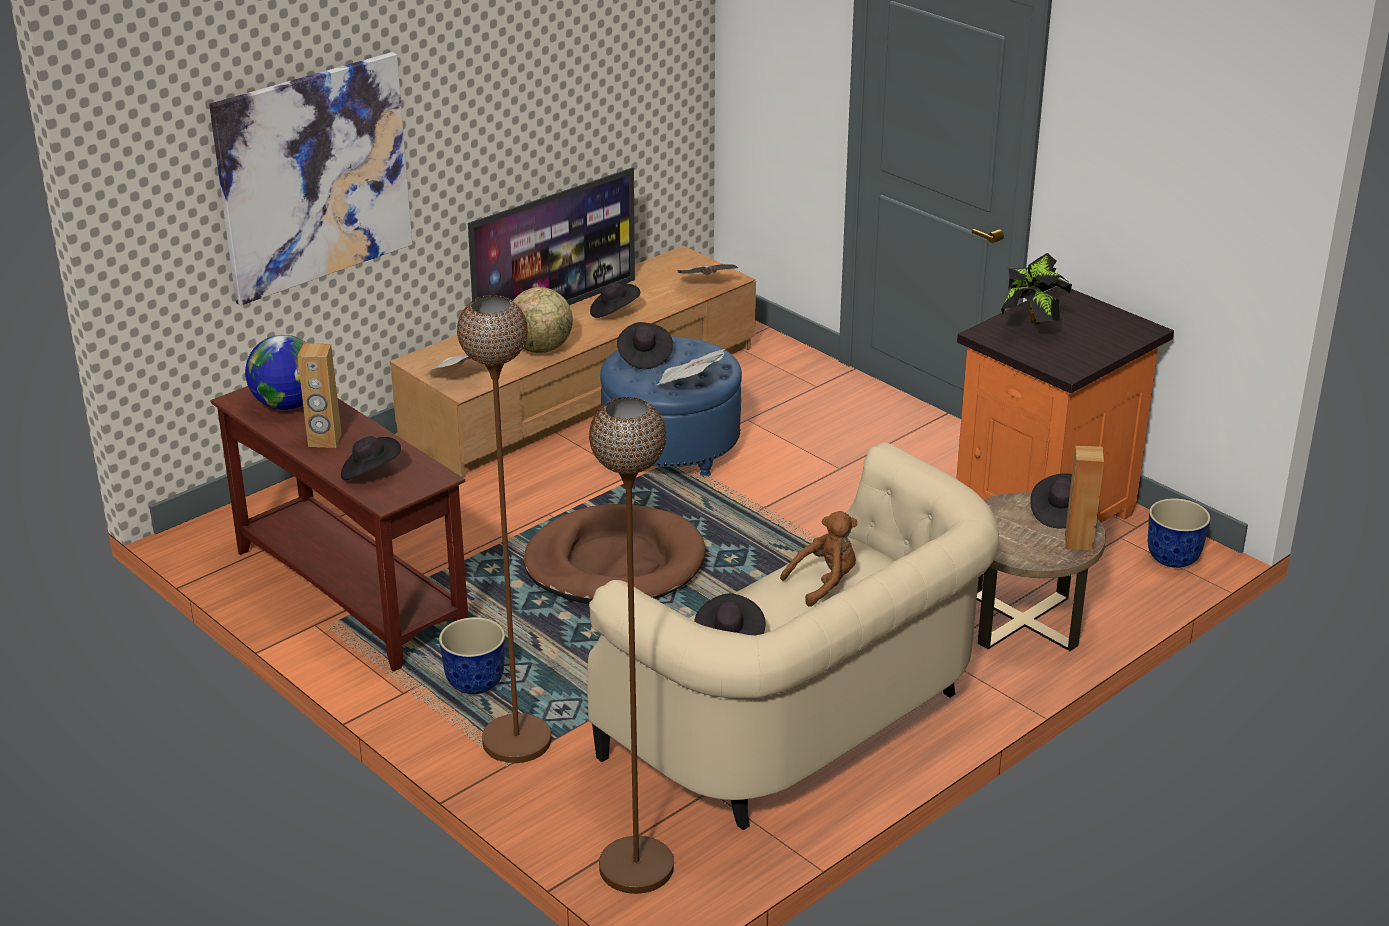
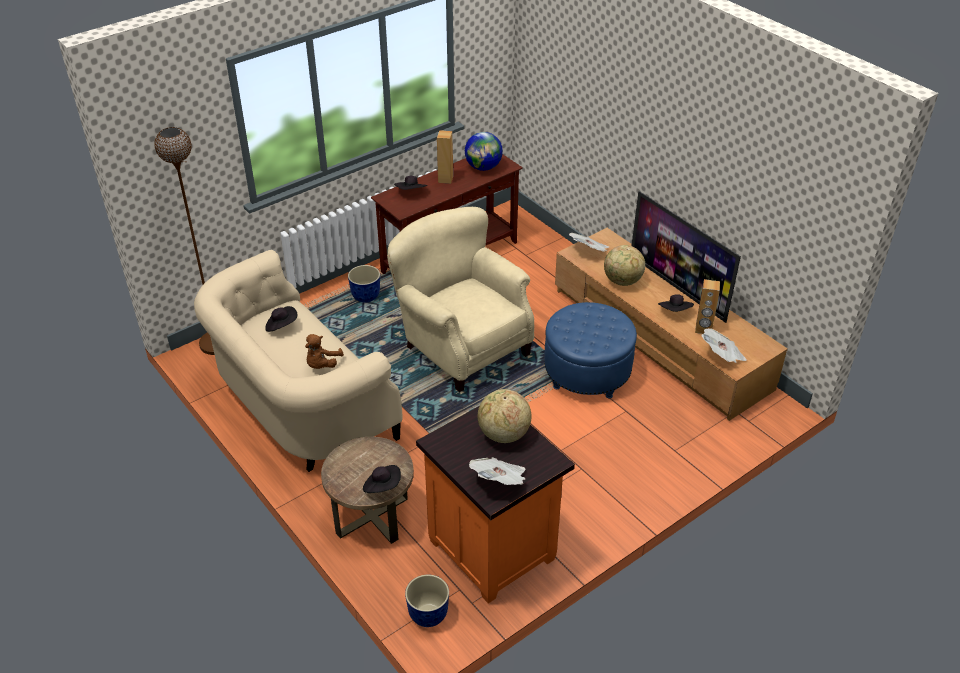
camera: 95 degrees right, 10 degrees up
picture [209,52,413,306] -> none
brown floor lamp [457,295,551,763] -> none
brown dog bed [524,504,706,604] -> beige armchair [387,207,534,392]
black hat [617,322,673,369] -> none
newspaper [657,349,725,385] -> newspaper moved to [469,457,526,485]
brown plush toy [780,511,858,607] -> brown plush toy turned 45 degrees clockwise [305,334,344,369]
potted plant [1001,253,1072,324] -> globe [478,389,531,443]
brown speaker [1065,446,1104,551] -> brown speaker moved to [695,279,720,334]

